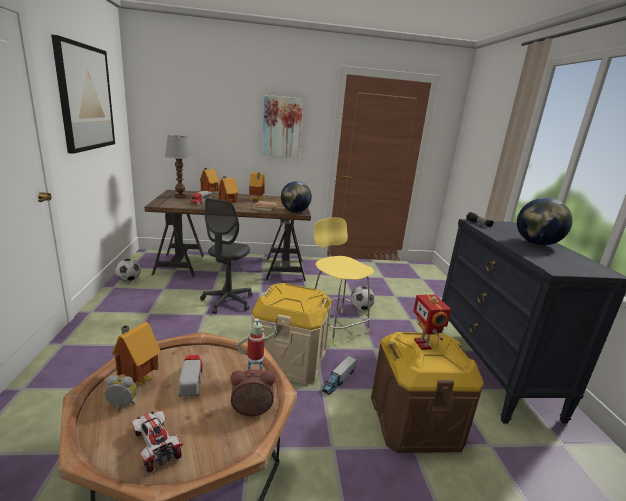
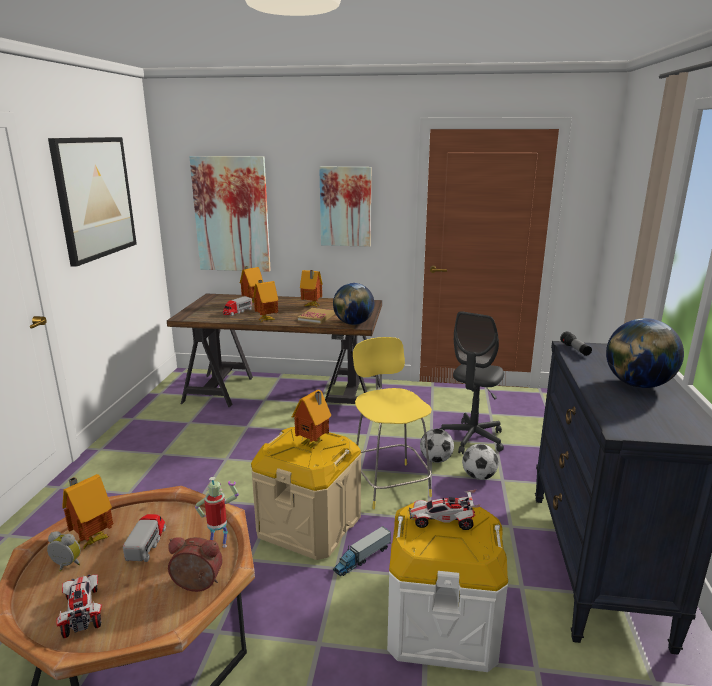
camera: 15 degrees right, 0 degrees up
football [115,259,141,282] -> football moved to [462,444,499,480]
table lamp [165,135,193,199] -> none
grey office chair [200,198,252,314] -> grey office chair moved to [439,311,504,454]
brown storage box [371,332,484,453] -> white storage box [387,502,508,672]
toy robot [413,294,451,350] -> toy car [409,490,480,530]
none -> picture [189,156,271,272]
none -> toy house [292,390,332,449]

